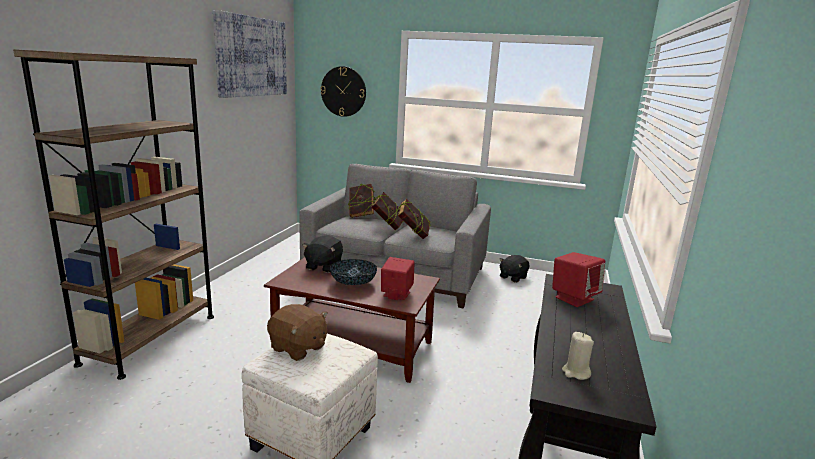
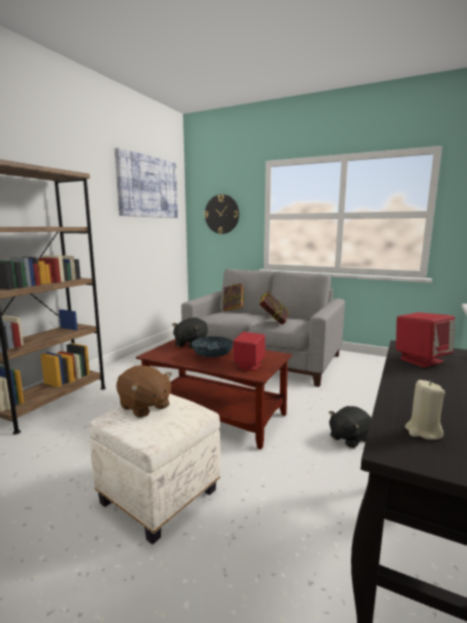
camera: 10 degrees right, 5 degrees down
book [372,192,404,230] -> none
black plush toy [500,255,529,282] -> black plush toy moved to [329,406,371,448]

